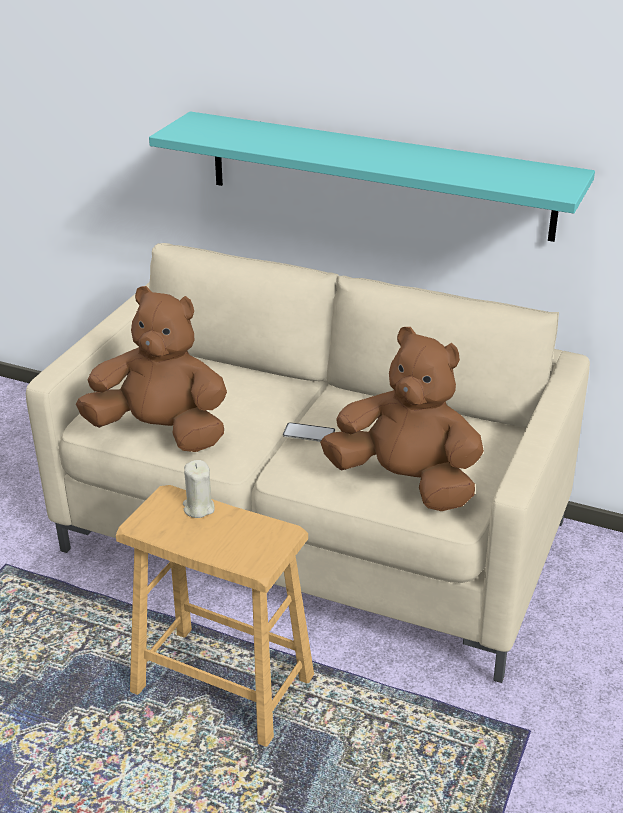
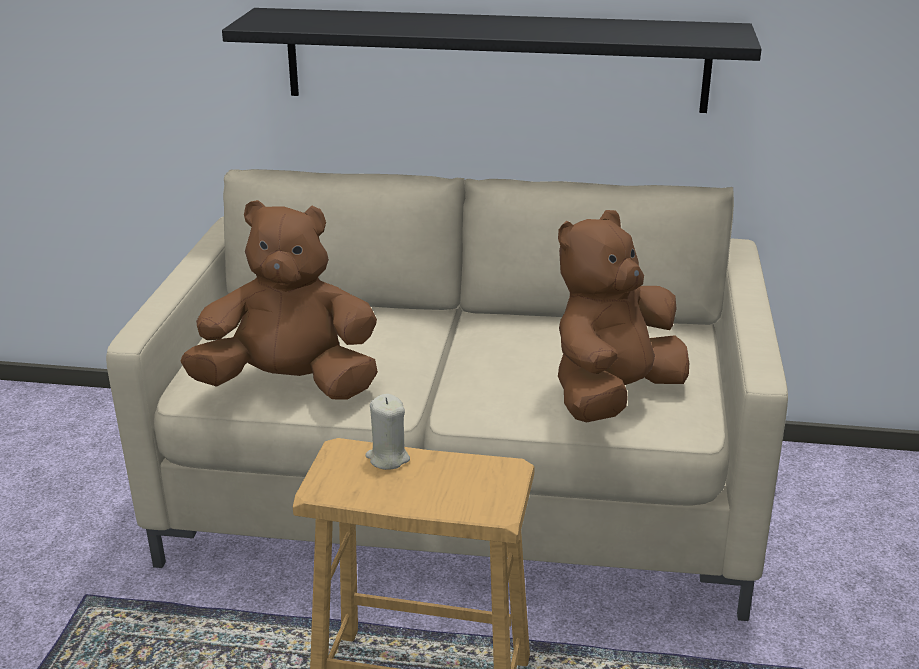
camera: 15 degrees left, 5 degrees down
turquoise shelf [149,111,595,242] -> black shelf [222,8,762,113]
phone [283,422,335,442] -> none
brown plush toy [320,327,484,511] -> brown plush toy turned 60 degrees counterclockwise [558,210,689,423]

